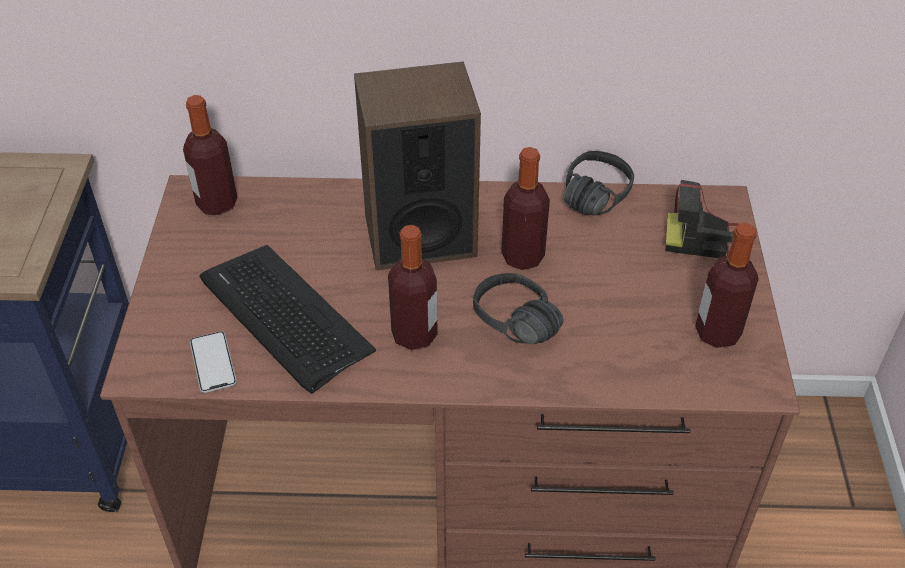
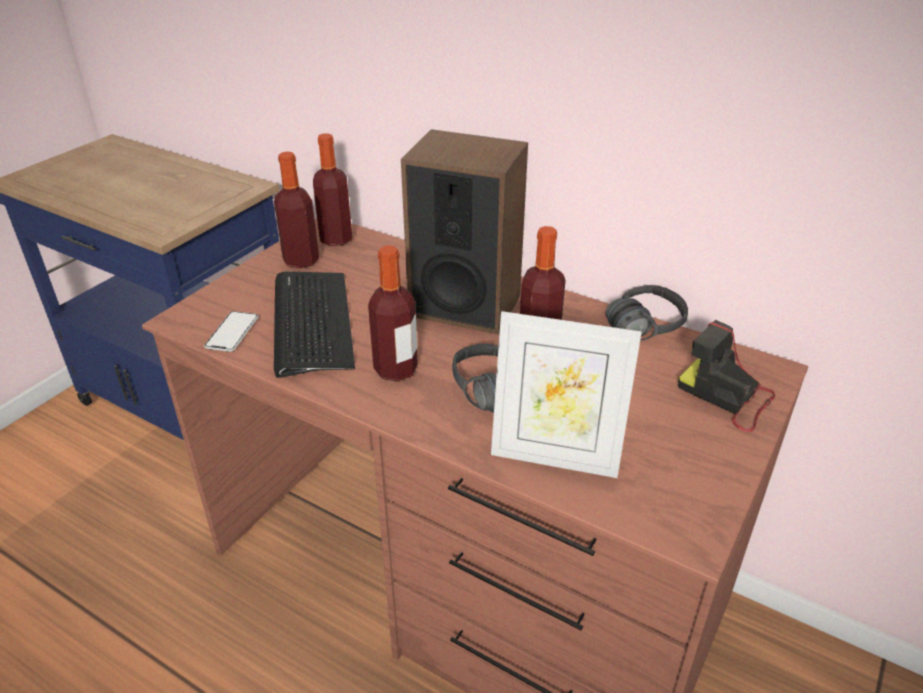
camera: 30 degrees right, 10 degrees down
bottle [695,223,759,348] -> bottle moved to [274,151,319,268]
none -> picture frame [491,311,642,478]

